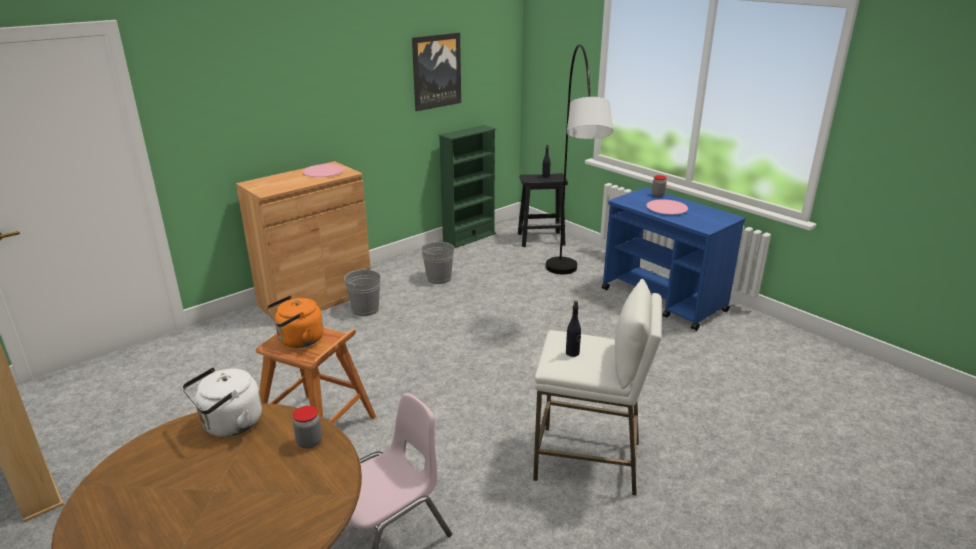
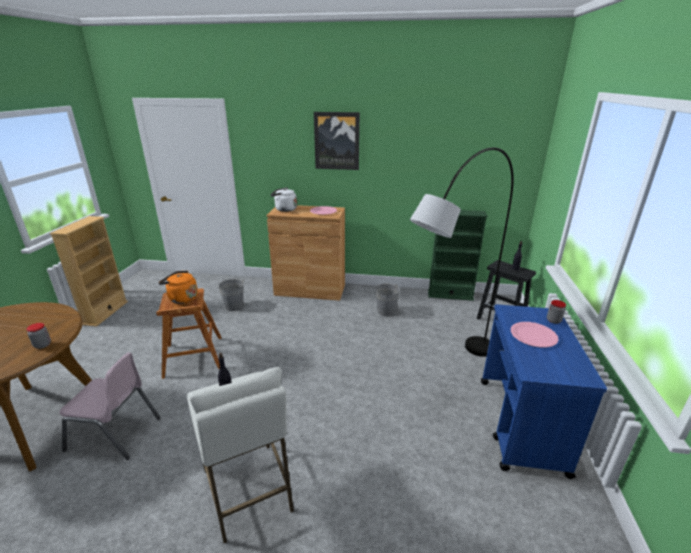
camera: 50 degrees right, 0 degrees up
white kettle [182,367,262,437] -> white kettle moved to [270,187,297,212]
grey bucket [344,267,381,316] -> grey bucket moved to [218,279,244,311]
picture [412,33,461,111] -> picture moved to [314,112,360,170]

